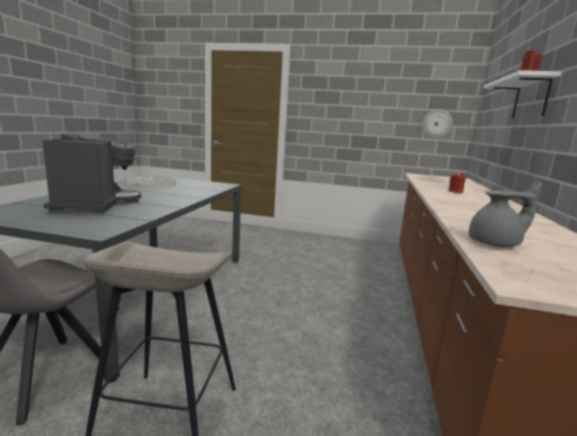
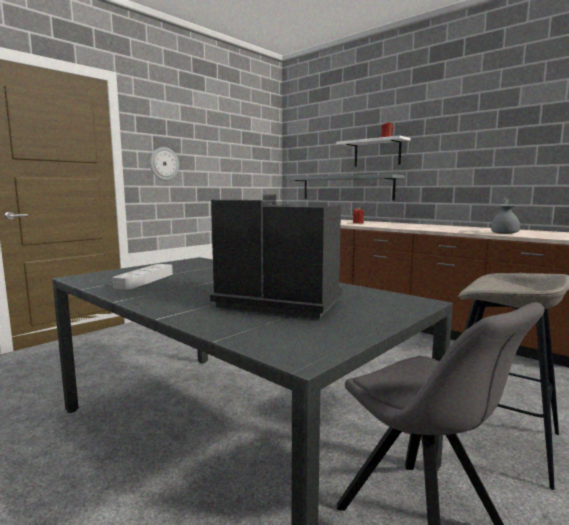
camera: 60 degrees left, 5 degrees down
wall clock [422,109,453,139] -> wall clock moved to [150,147,179,181]
none -> grey shelf [286,174,404,200]

